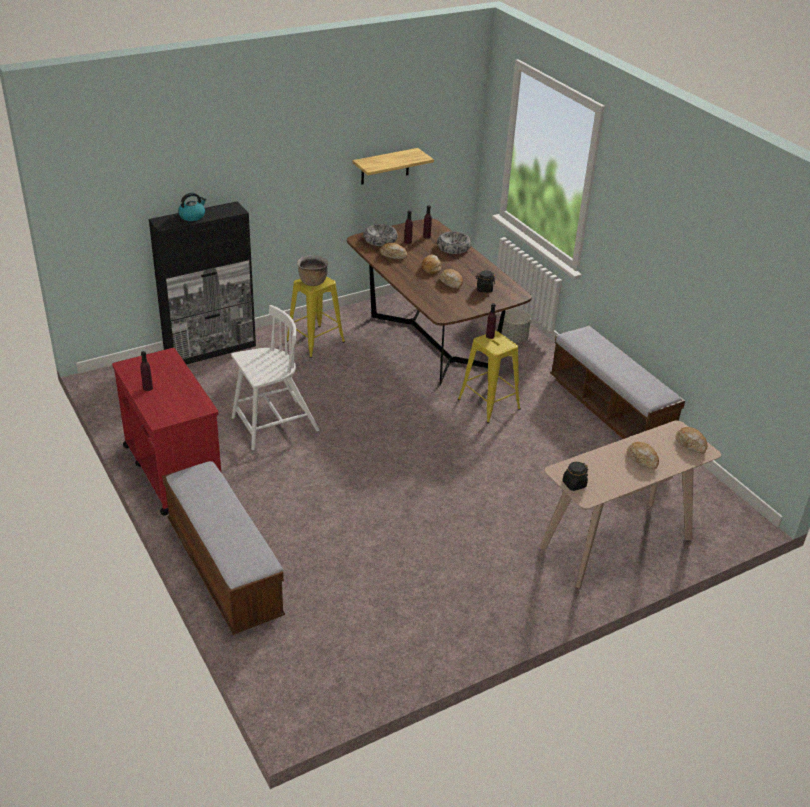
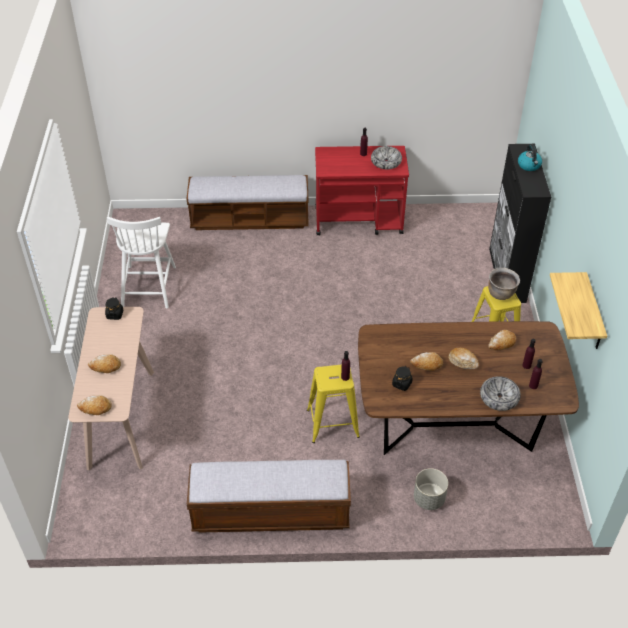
camera: 120 degrees right, 10 degrees up
white chair [231,305,320,450] -> white chair moved to [107,217,176,309]
bowl [363,224,397,246] -> bowl moved to [371,146,402,169]

